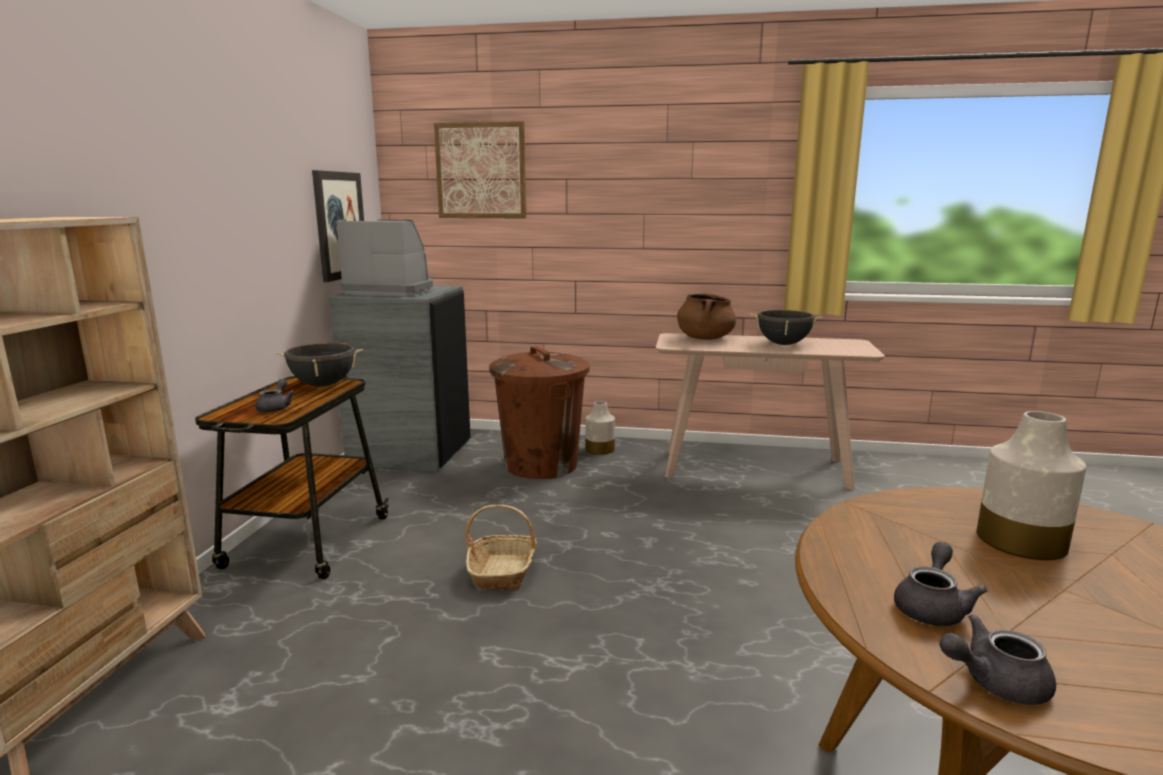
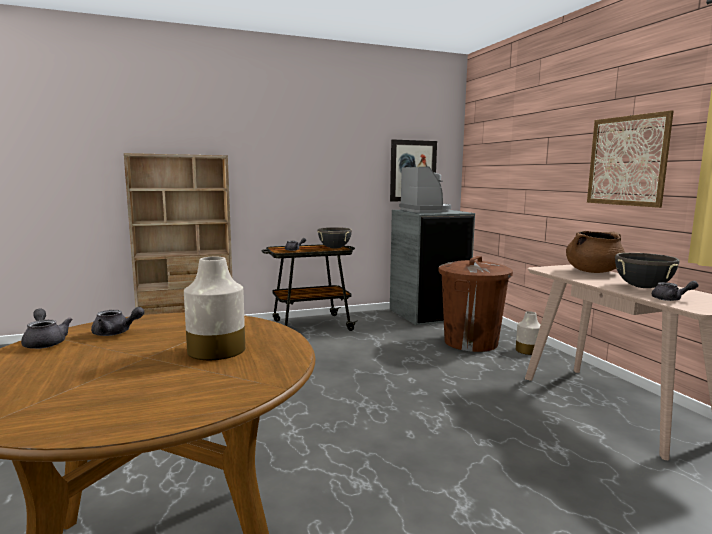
camera: 60 degrees right, 5 degrees down
picture [434,121,526,218] -> picture moved to [587,110,674,208]
basket [466,505,537,590] -> none
none -> grey teapot [652,281,699,301]

